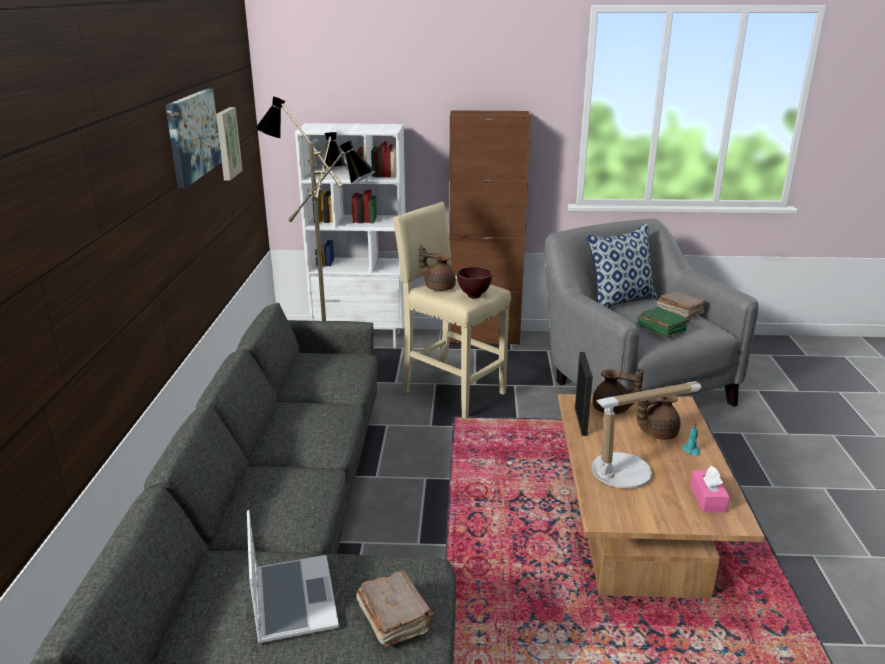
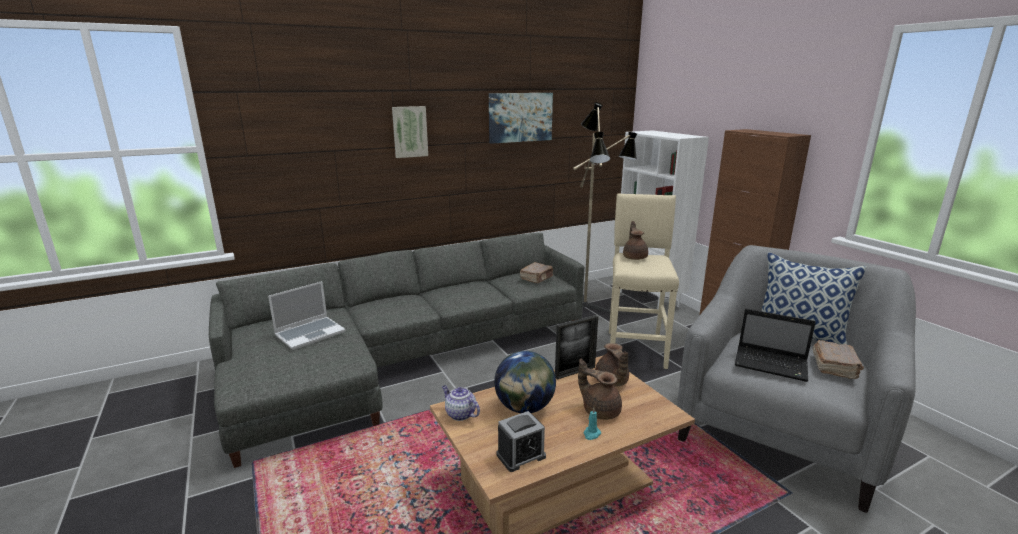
camera: 60 degrees right, 5 degrees down
picture [216,107,243,181] -> picture moved to [392,106,428,158]
brown book [356,570,434,646] -> brown book moved to [520,262,553,283]
brown bowl [457,267,492,299] -> none
table lamp [592,381,701,489] -> globe [494,351,556,413]
green book [637,307,690,338] -> laptop [735,309,816,382]
pink tissue box [690,466,729,513] -> alarm clock [496,411,546,472]
none -> teapot [442,385,480,421]

